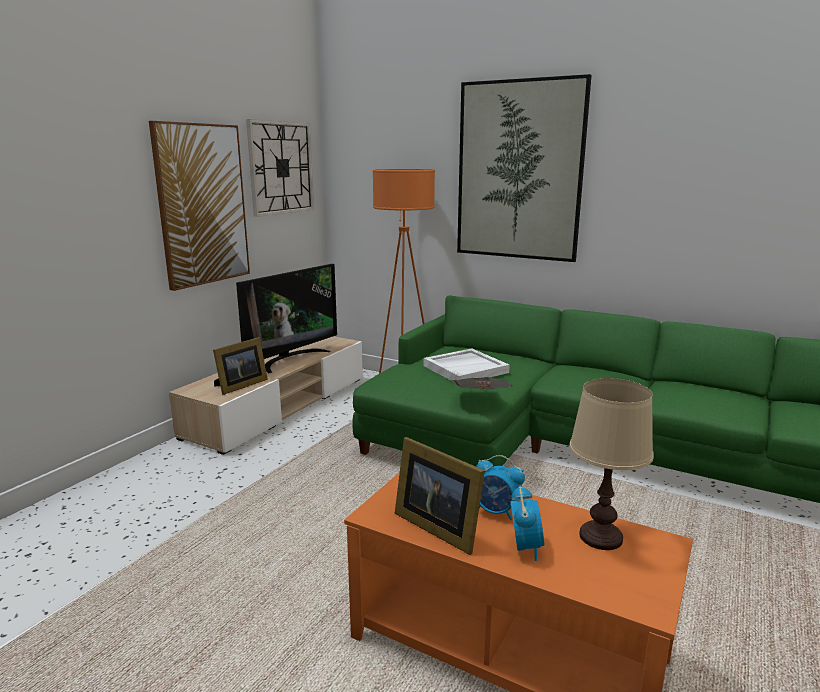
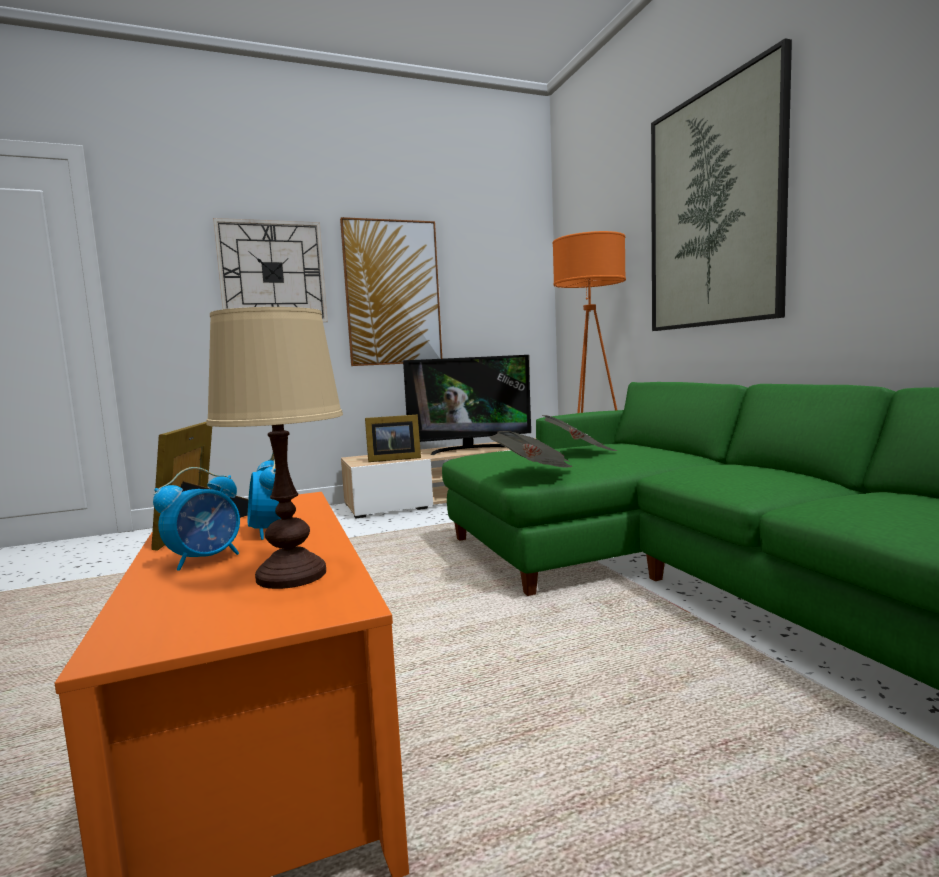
camera: 40 degrees right, 10 degrees down
wall clock [246,119,314,217] -> wall clock moved to [213,218,328,322]
white tray [423,348,510,381] -> newspaper [542,415,618,451]

